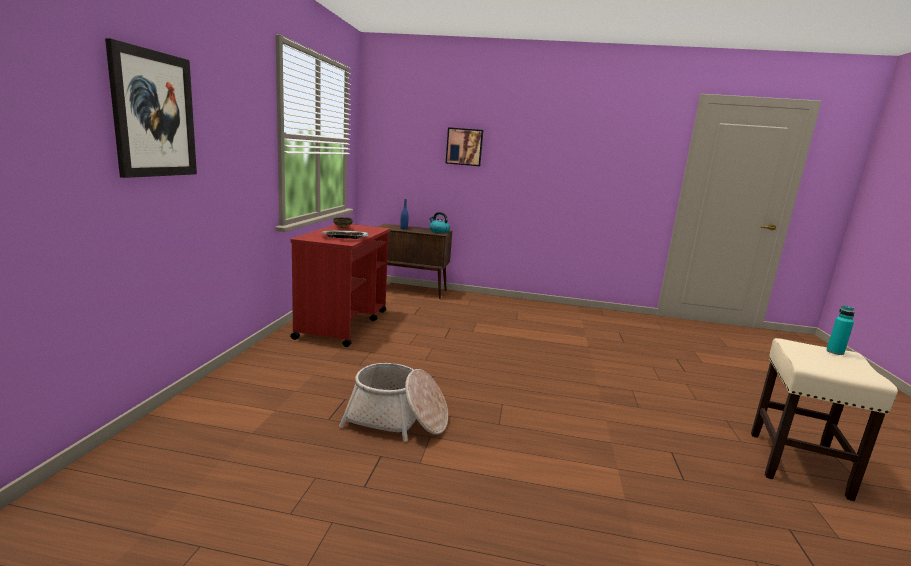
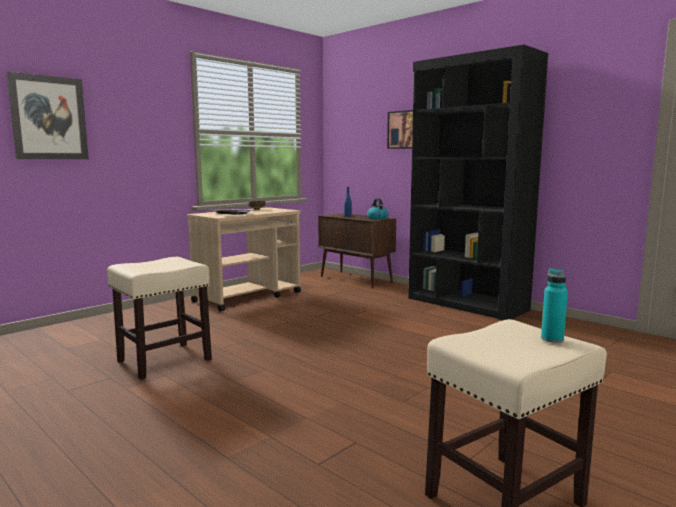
camera: 35 degrees right, 5 degrees down
red cart [290,224,390,347] -> beige cart [187,207,301,311]
basket [339,363,448,442] -> beige stool [107,257,212,379]
none -> black bookcase [408,45,548,321]

